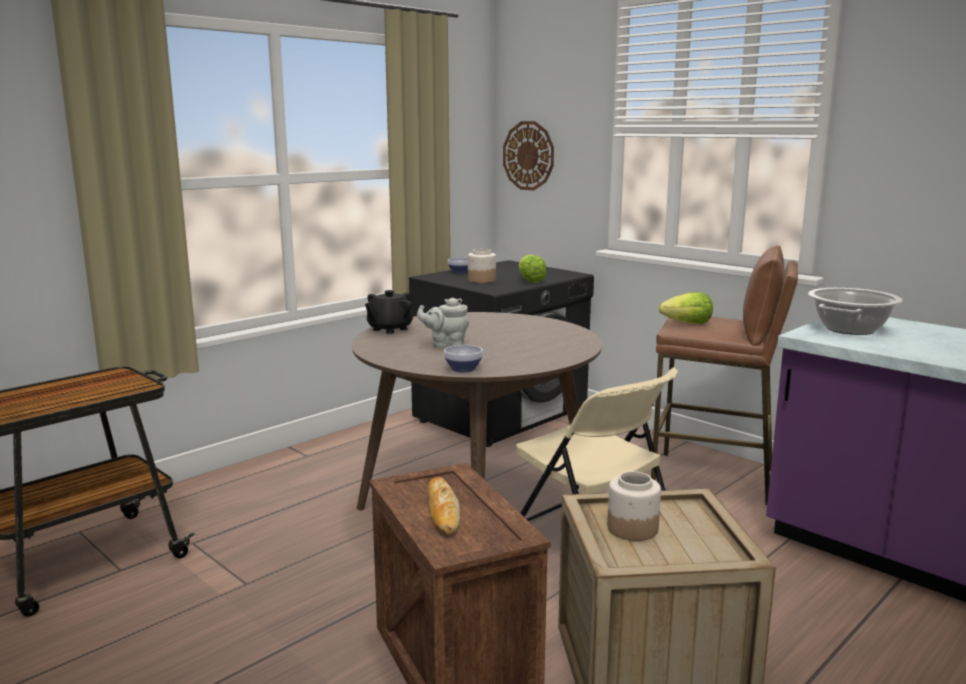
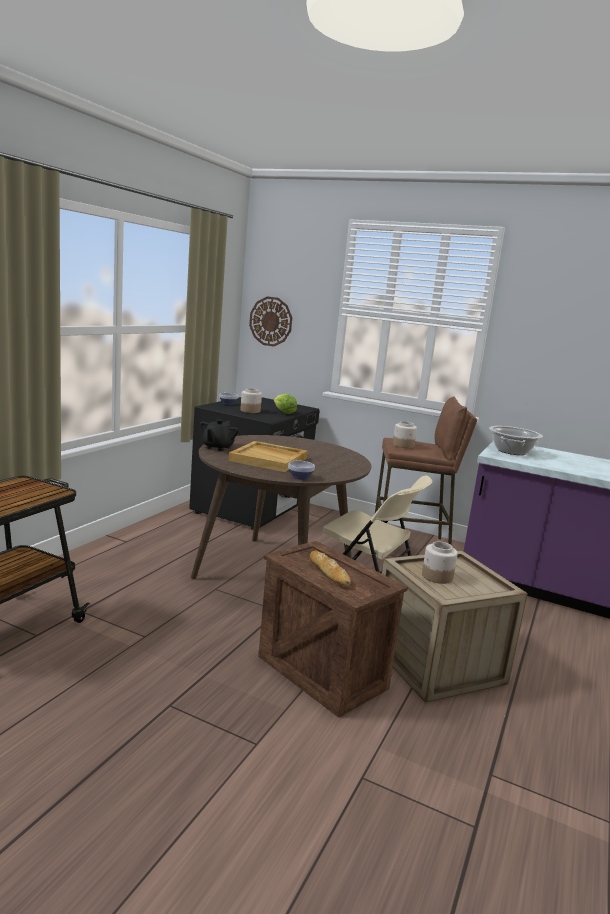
camera: 20 degrees left, 0 degrees up
grey teapot [417,298,469,348] -> beige tray [229,441,308,472]
lettuce [659,292,713,324] -> jar [393,421,417,448]

